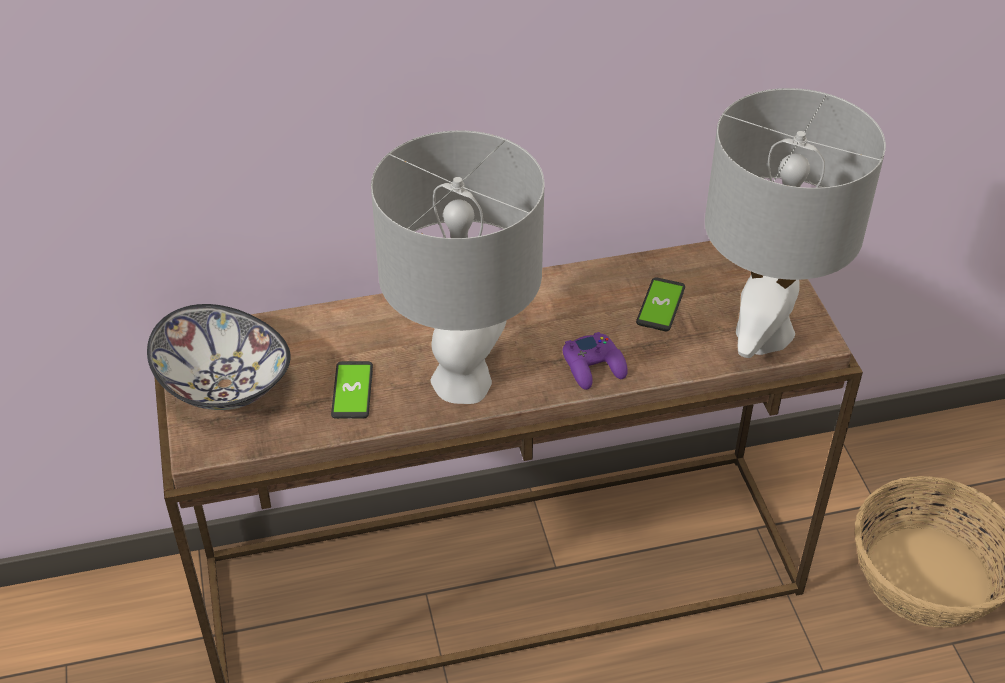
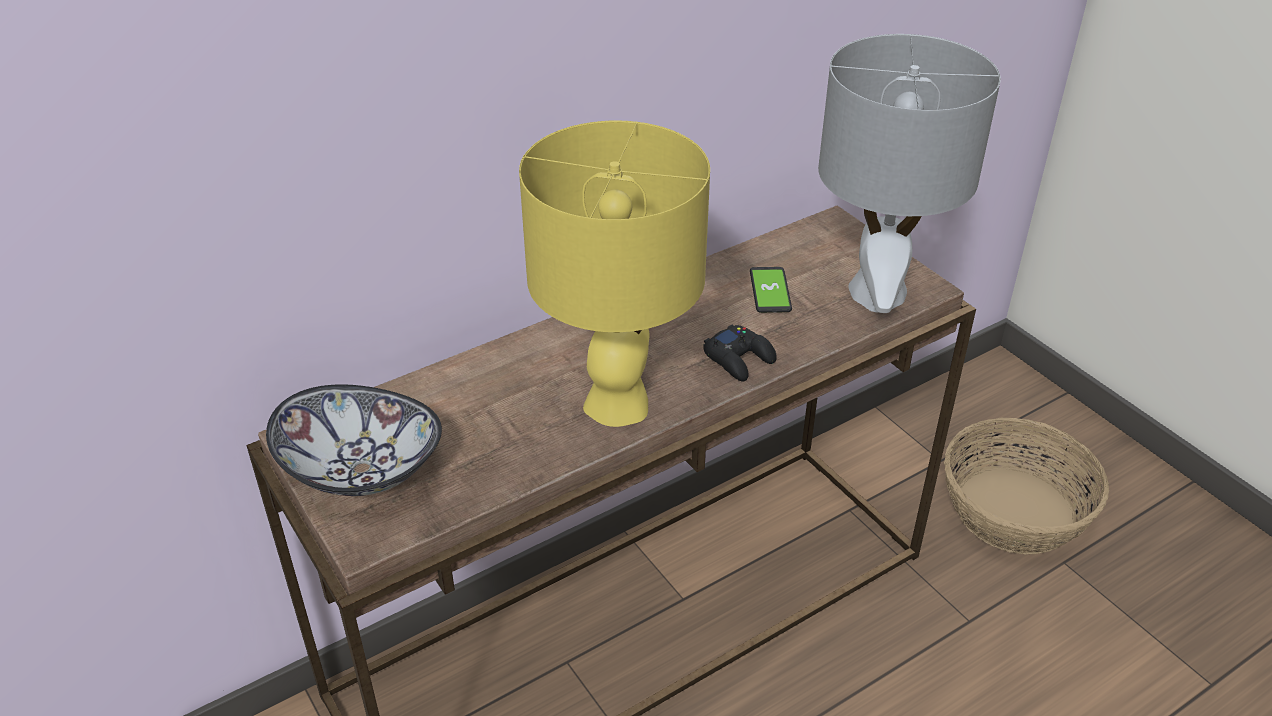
camera: 20 degrees left, 5 degrees down
phone [331,361,373,419] -> none
grey table lamp [371,131,544,404] -> yellow table lamp [519,121,710,427]
purple game controller [562,332,628,390] -> black game controller [703,325,777,381]

